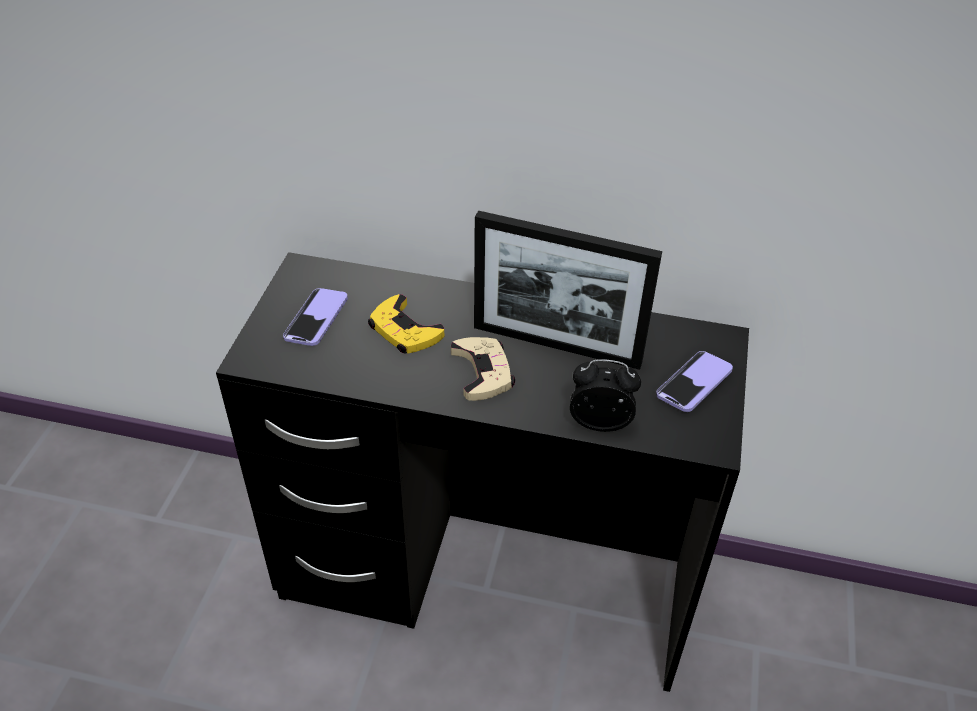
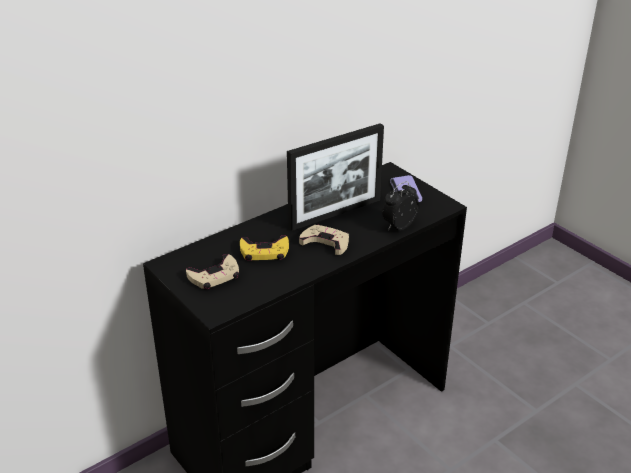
camera: 50 degrees left, 10 degrees down
phone [283,288,348,346] -> beige game controller [186,254,240,289]

